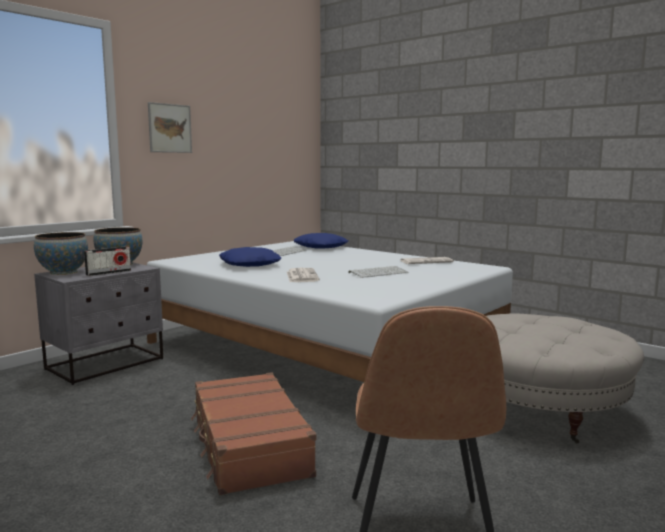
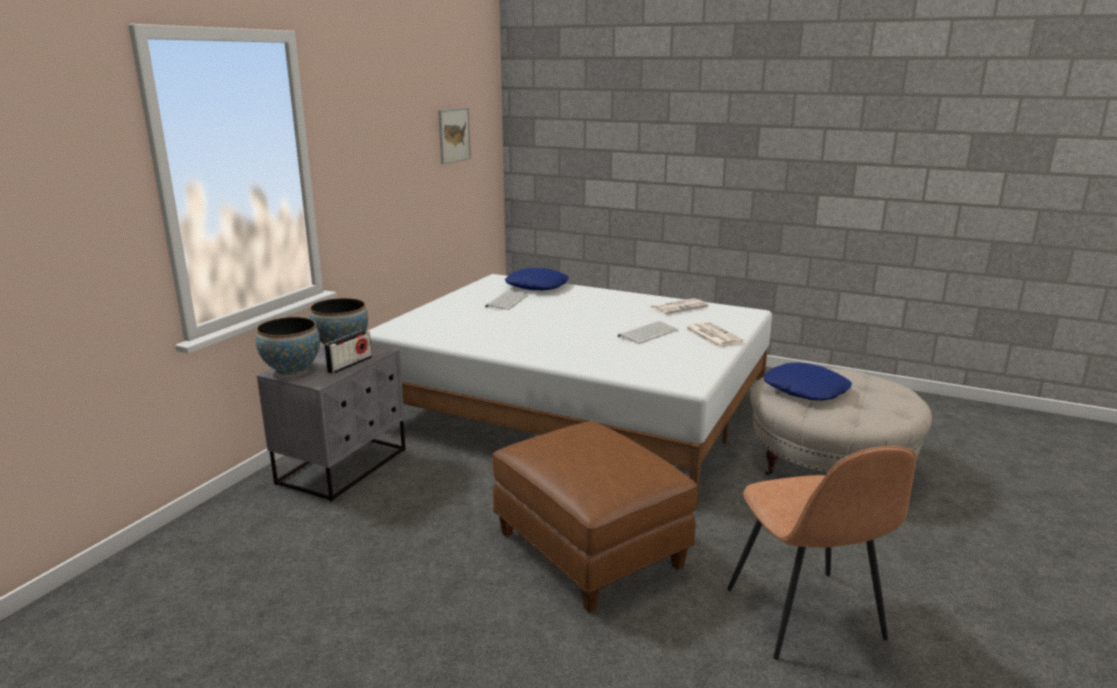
camera: 15 degrees left, 10 degrees up
picture [148,102,192,153] -> picture moved to [438,108,471,164]
brown suitcase [191,372,316,495] -> brown ottoman [493,421,697,613]
blue pillow [219,247,281,267] -> blue pillow moved to [763,362,852,401]
newspaper [287,268,320,282] -> newspaper moved to [685,322,744,347]

